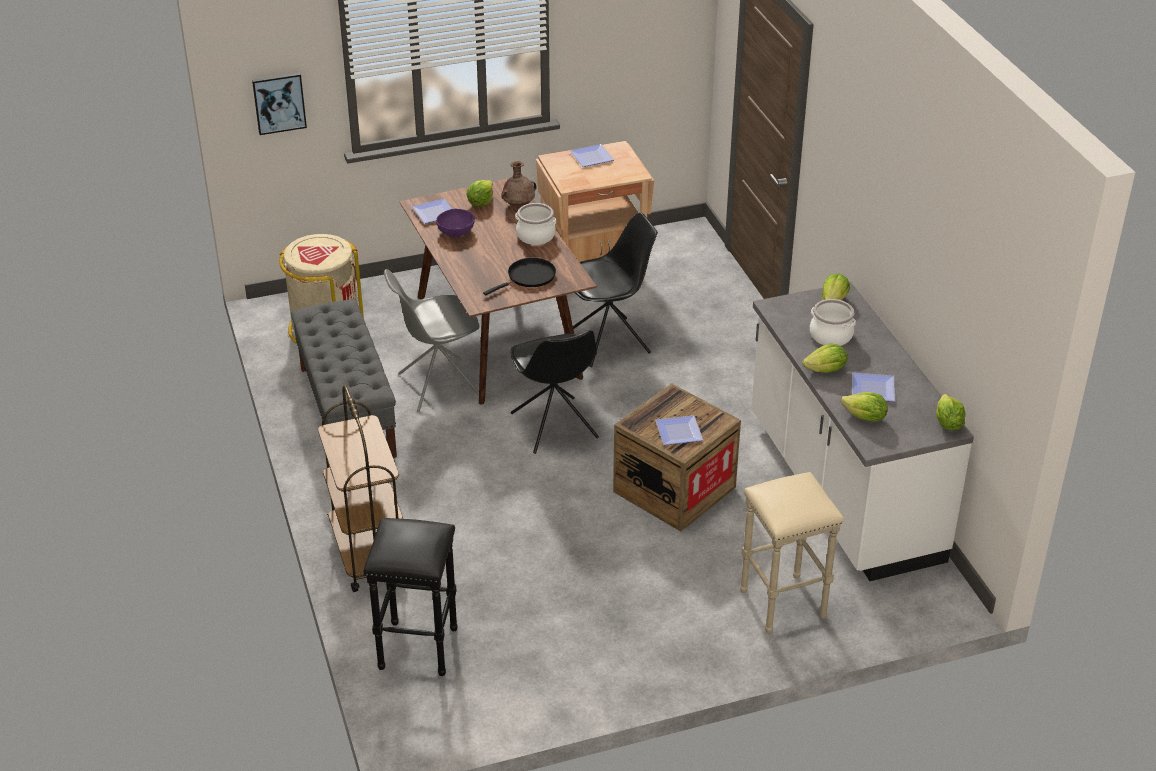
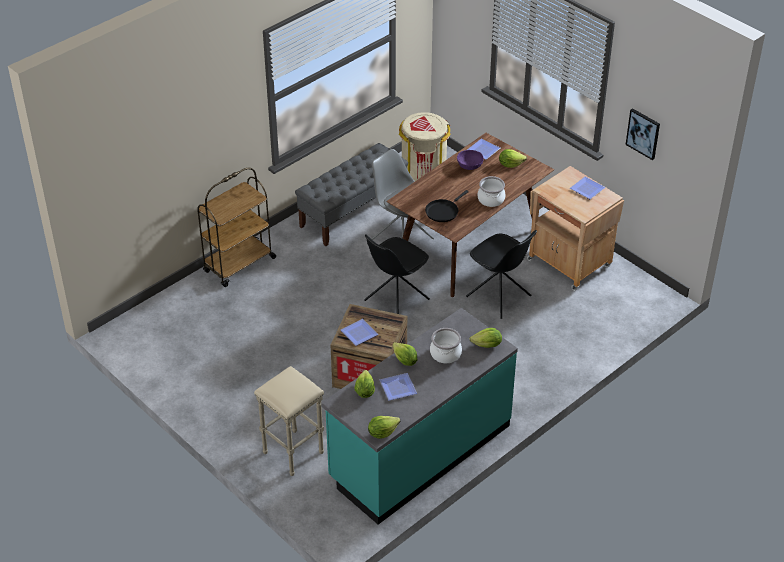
camera: 65 degrees right, 5 degrees up
picture [252,73,307,135] -> picture moved to [626,108,660,160]
black stool [363,518,458,676] -> none
black frying pan [483,258,556,295] -> black frying pan turned 105 degrees clockwise [425,190,469,222]
brown vase [501,161,536,208] -> none
white counter [751,282,974,581] -> turquoise counter [321,308,518,525]

